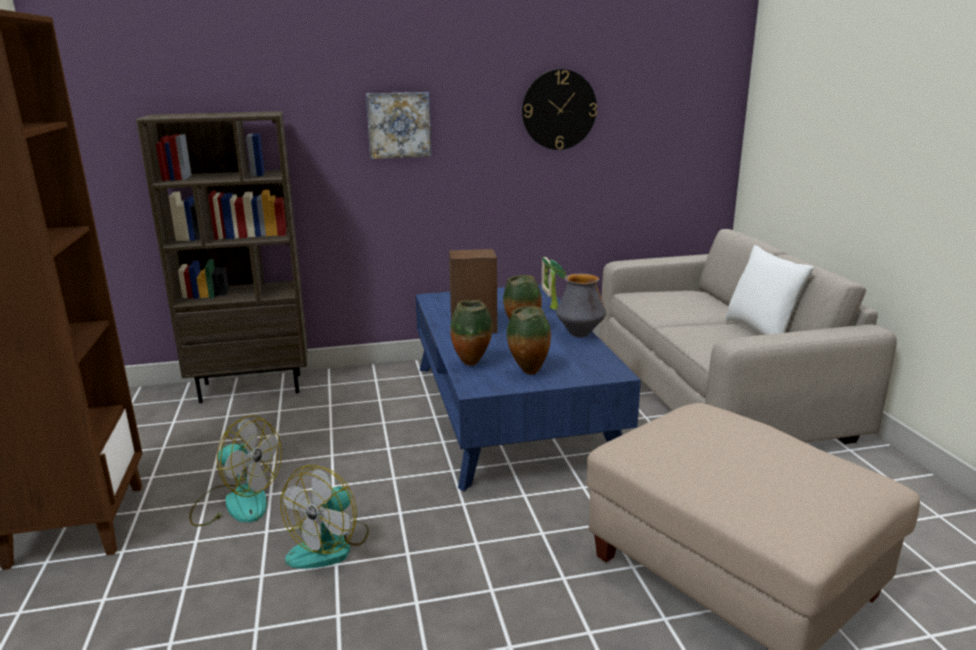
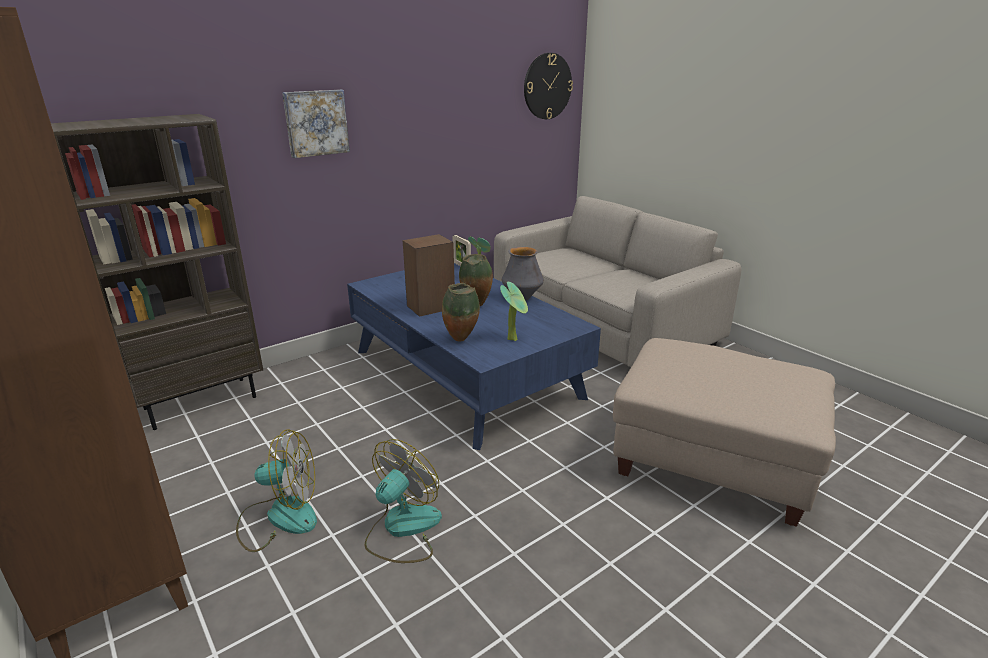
camera: 25 degrees left, 5 degrees up
fan [280,465,369,569] -> fan turned 150 degrees counterclockwise [364,439,442,563]
vase [507,306,551,374] -> potted plant [500,282,528,341]
wall clock [522,69,597,150] -> wall clock moved to [524,53,573,119]
white pillow [725,245,814,335] -> none

